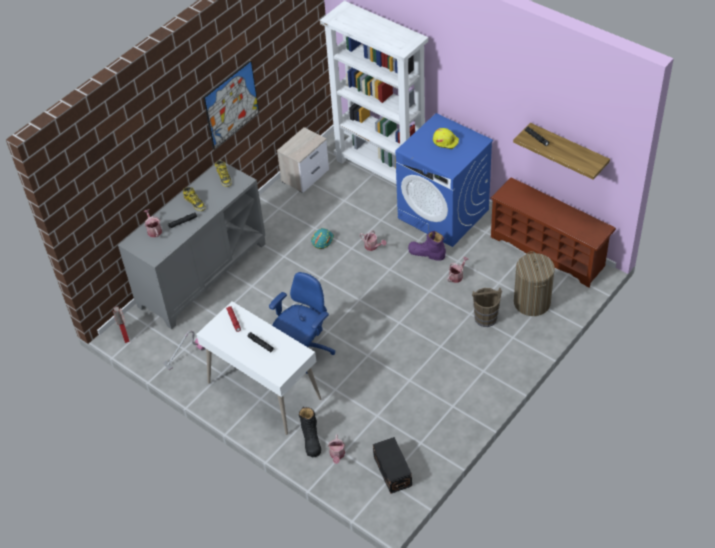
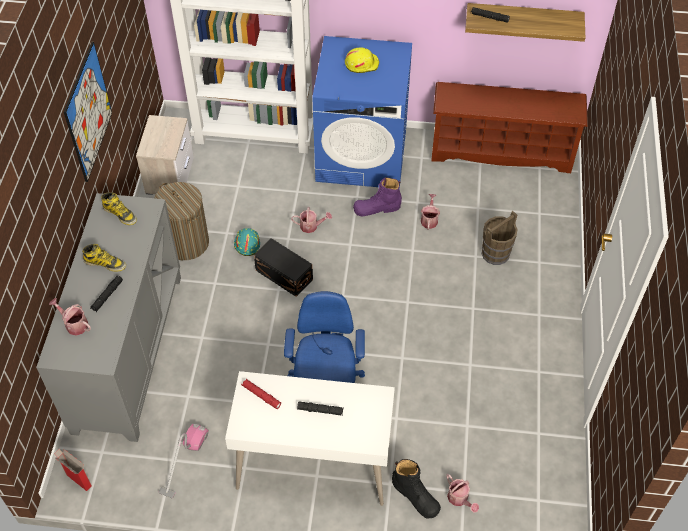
camera: 35 degrees left, 5 degrees up
black storage box [373,437,412,494] -> black storage box moved to [254,238,313,297]
laundry basket [514,251,555,316] -> laundry basket moved to [154,182,209,260]

